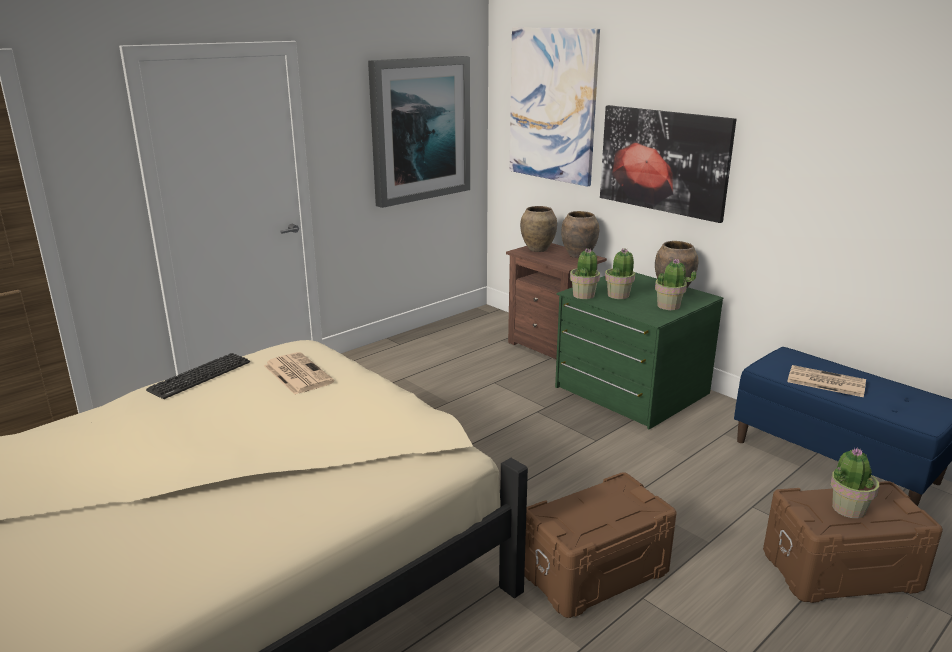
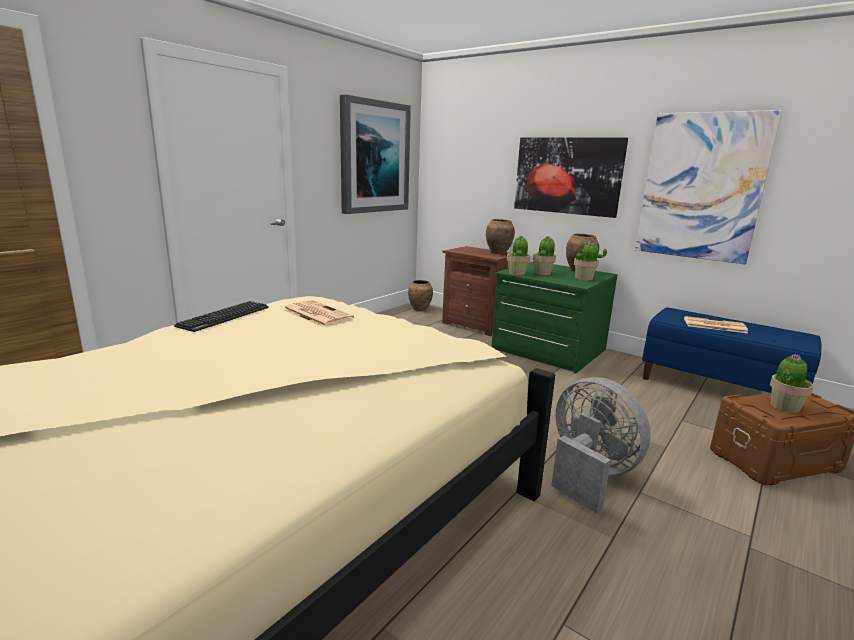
camera: 10 degrees left, 5 degrees down
picture [510,27,600,187] -> picture moved to [635,110,782,264]
brown vase [520,206,557,252] -> brown vase moved to [408,280,433,311]
brown storage box [524,472,676,618] -> grey fan [551,377,651,514]

